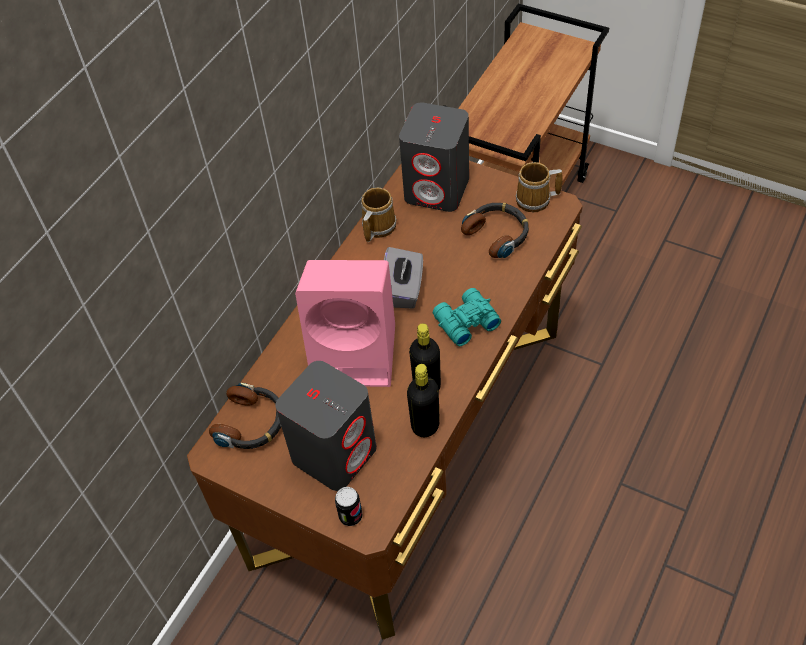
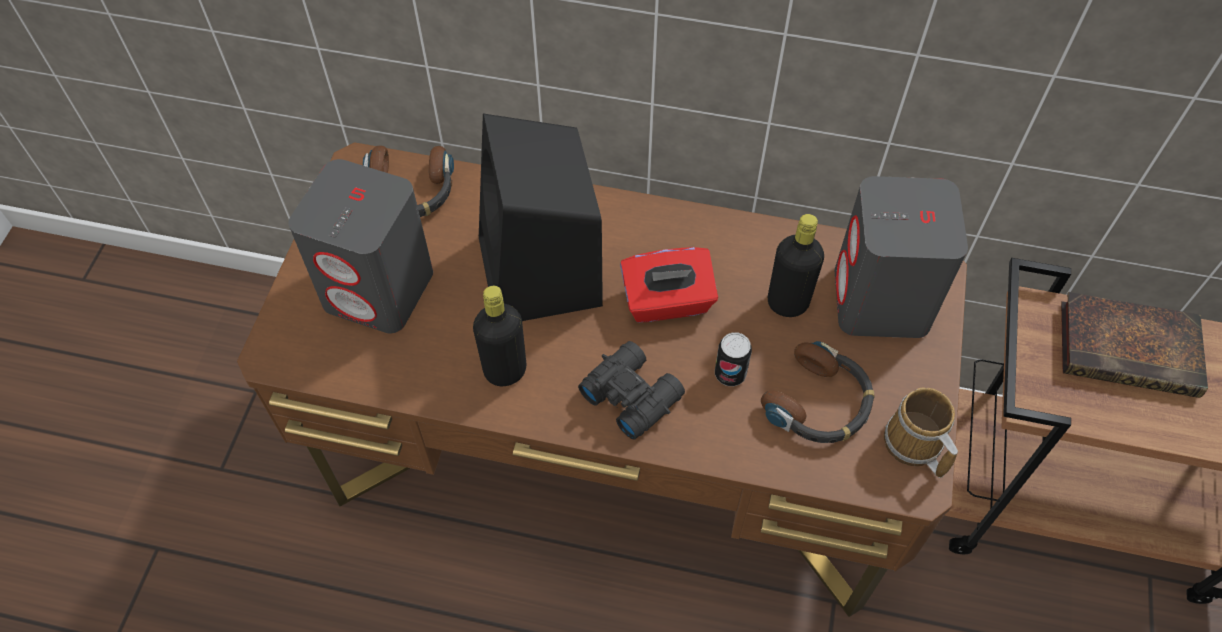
camera: 70 degrees right, 5 degrees up
pink speaker [295,260,395,387] -> black speaker [479,114,603,321]
can [335,487,362,526] -> can moved to [715,332,752,386]
mug [361,188,397,242] -> none
grey tissue box [384,247,423,309] -> red tissue box [620,247,718,323]
black bottle [407,364,440,437] -> black bottle moved to [768,214,824,317]
turquoise binoculars [433,288,501,346] -> black binoculars [578,341,685,440]
none -> book [1061,292,1208,398]

